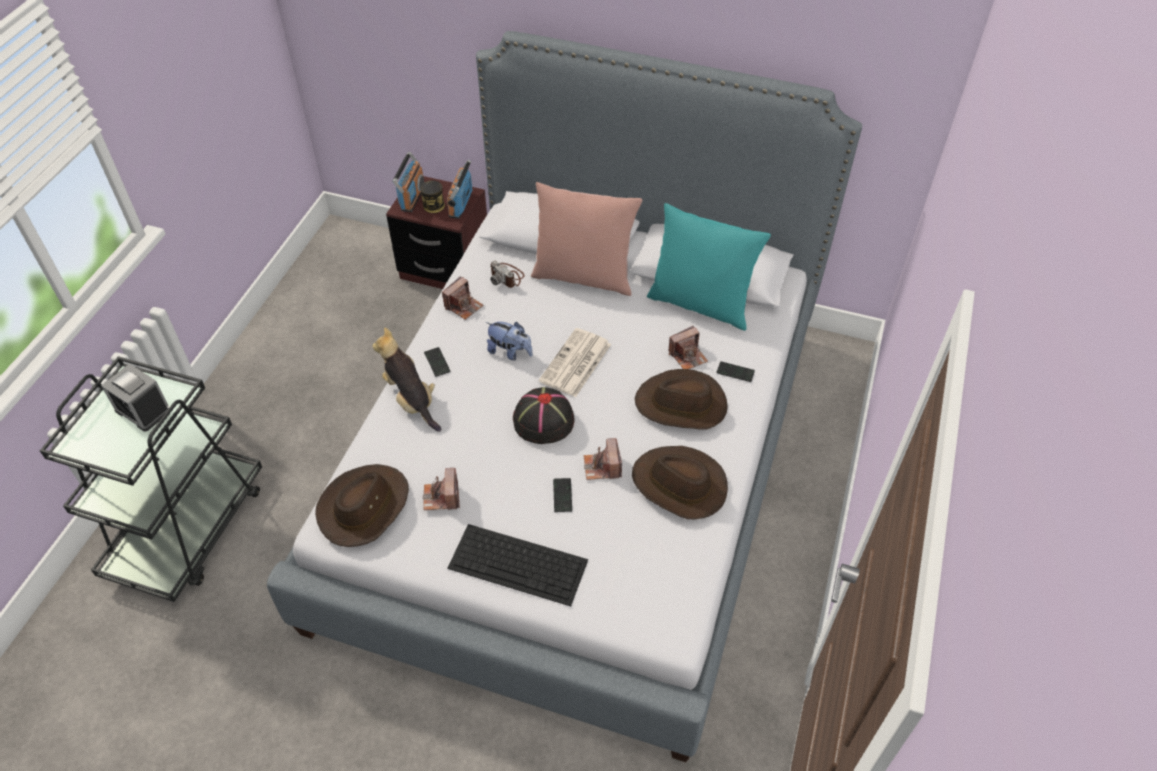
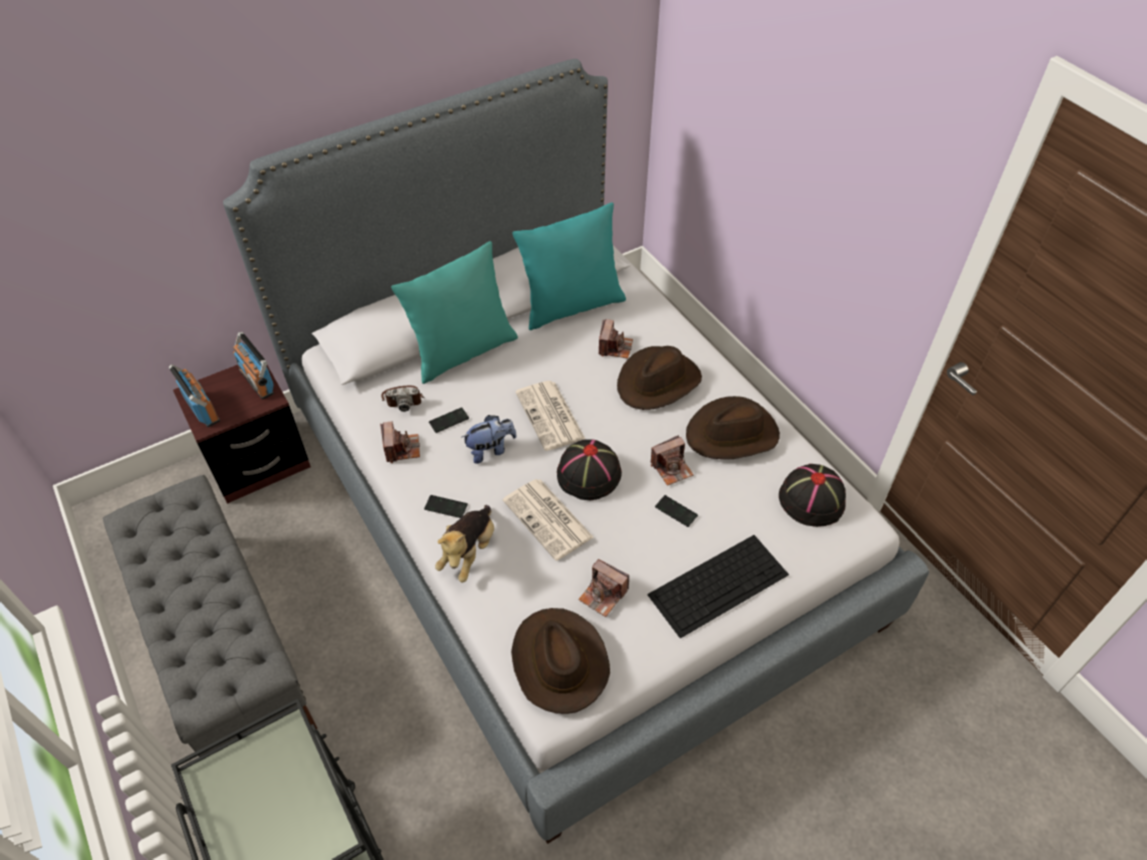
camera: 50 degrees left, 0 degrees up
alarm clock [101,363,170,432] -> none
plush toy [372,327,441,432] -> plush toy turned 75 degrees counterclockwise [435,505,494,583]
can [421,180,445,213] -> none
pink pillow [531,182,642,296] -> turquoise pillow [391,241,518,384]
camera [584,438,622,480] -> camera turned 60 degrees counterclockwise [650,435,694,486]
phone [716,361,755,382] -> phone moved to [429,407,469,433]
none -> grey bench [103,475,318,757]
none -> newspaper [503,479,594,561]
none -> black hat [779,464,846,527]

